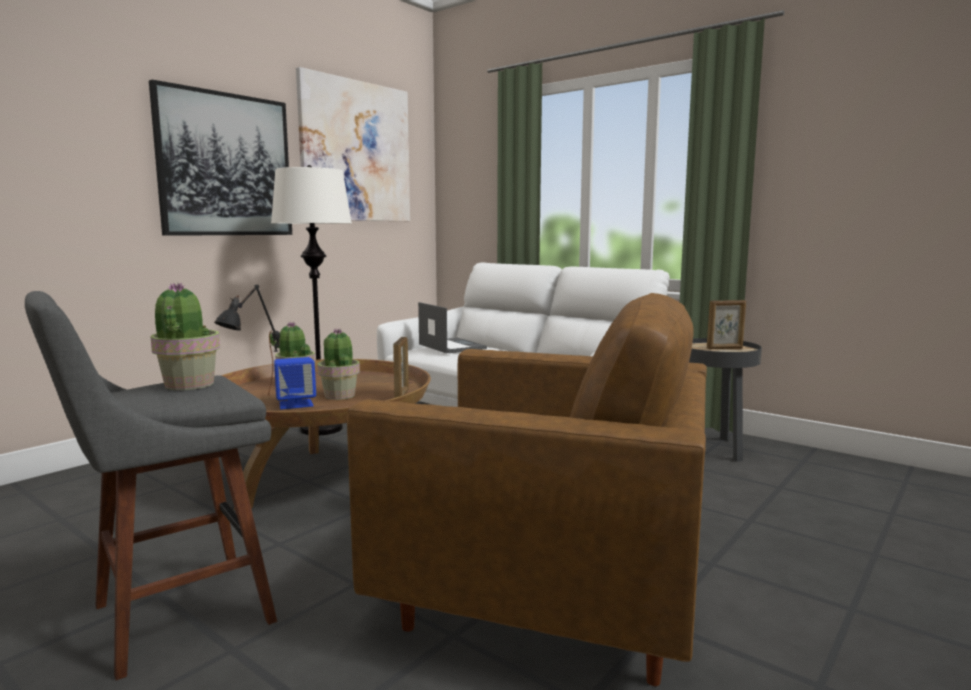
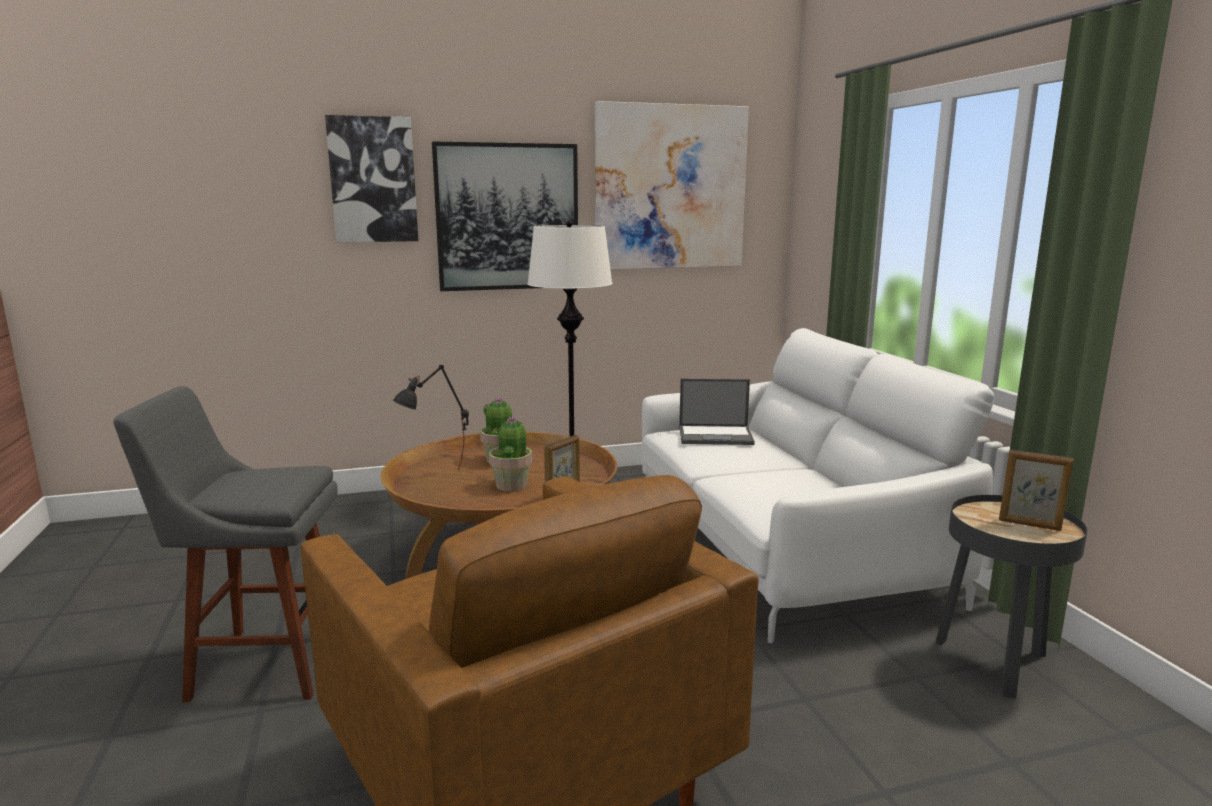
camera: 35 degrees right, 5 degrees up
potted plant [151,283,220,390] -> none
blue speaker [274,357,316,409] -> none
laptop [418,302,487,353] -> laptop turned 90 degrees clockwise [679,379,755,445]
none -> picture [325,115,418,242]

